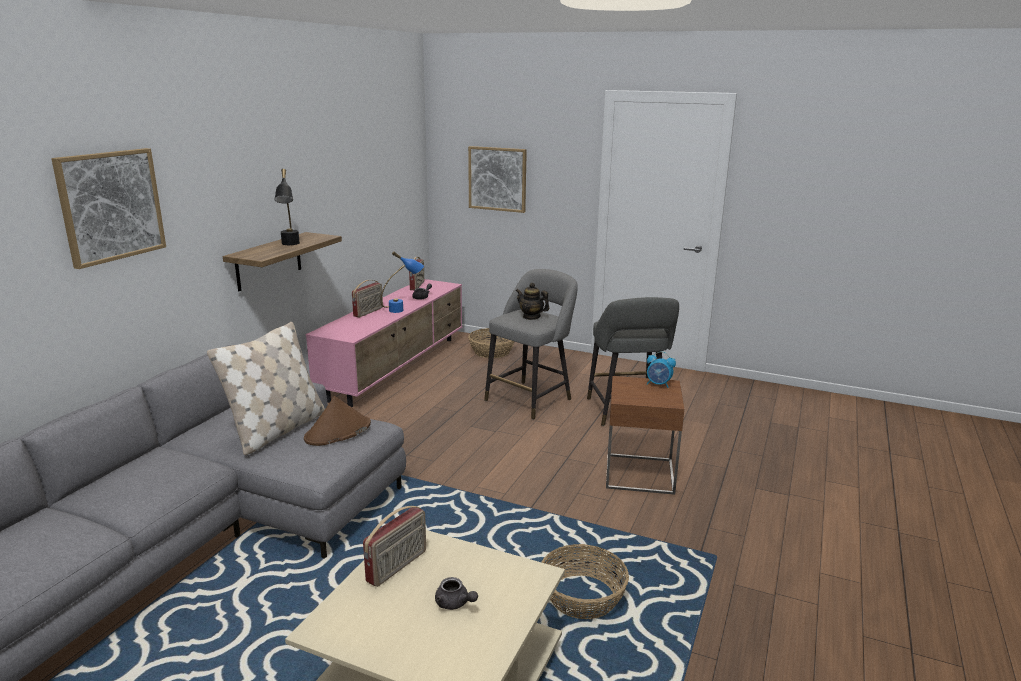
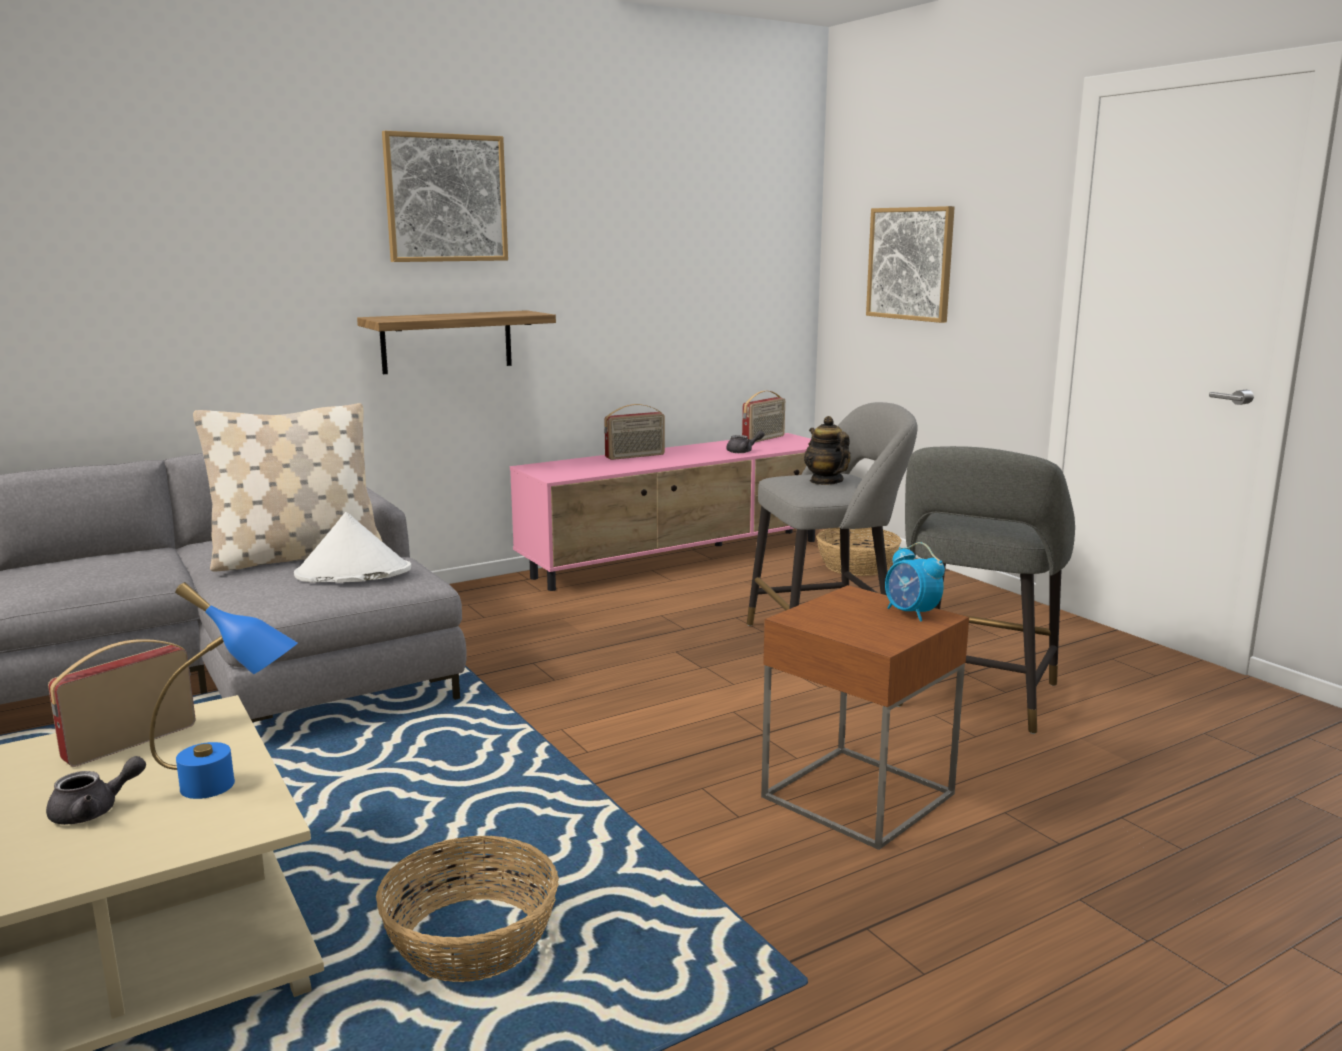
camera: 35 degrees right, 5 degrees down
picture [51,148,166,269] -> picture moved to [382,131,508,262]
black table lamp [275,169,300,245] -> none
brown hat [304,396,371,446] -> white hat [294,512,411,583]
radio [363,506,426,587] -> radio turned 150 degrees clockwise [48,639,196,767]
blue table lamp [380,251,424,313] -> blue table lamp moved to [149,582,297,799]
grey teapot [435,577,478,610] -> grey teapot turned 105 degrees counterclockwise [46,756,146,825]

